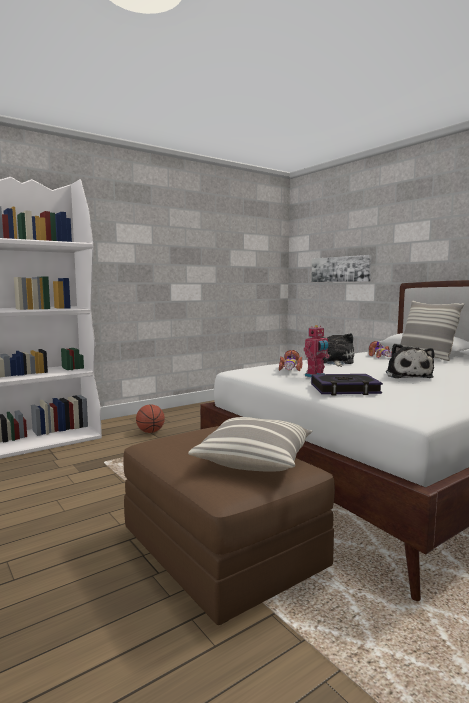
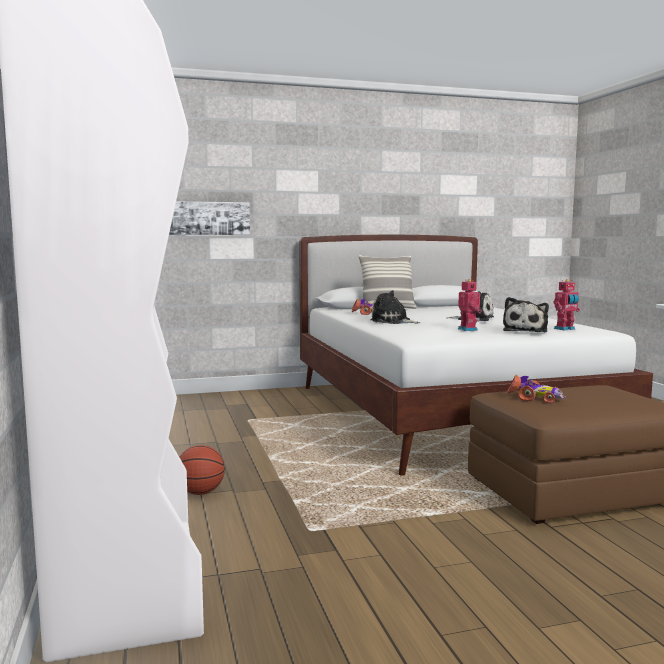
camera: 70 degrees left, 0 degrees up
pillow [188,417,312,471] -> none
toy car [279,350,302,371] -> toy car moved to [507,375,566,403]
book [311,374,383,395] -> plush toy [503,297,549,333]
none -> toy robot [553,279,580,330]

